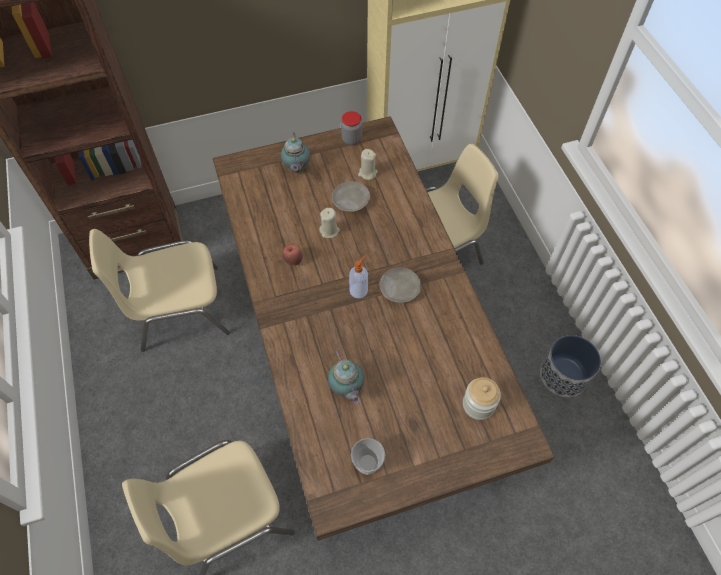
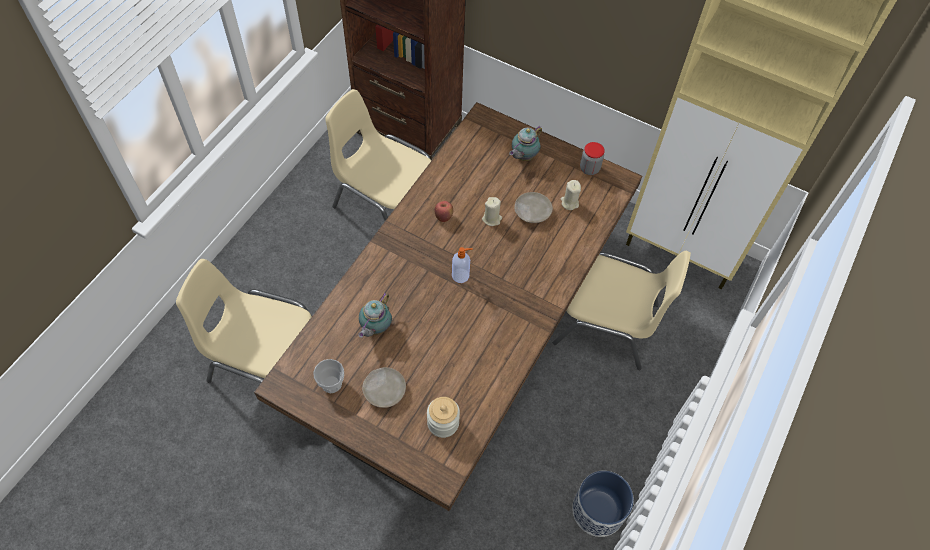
camera: 45 degrees right, 0 degrees up
beige plate [379,267,421,303] -> beige plate moved to [362,367,406,408]

